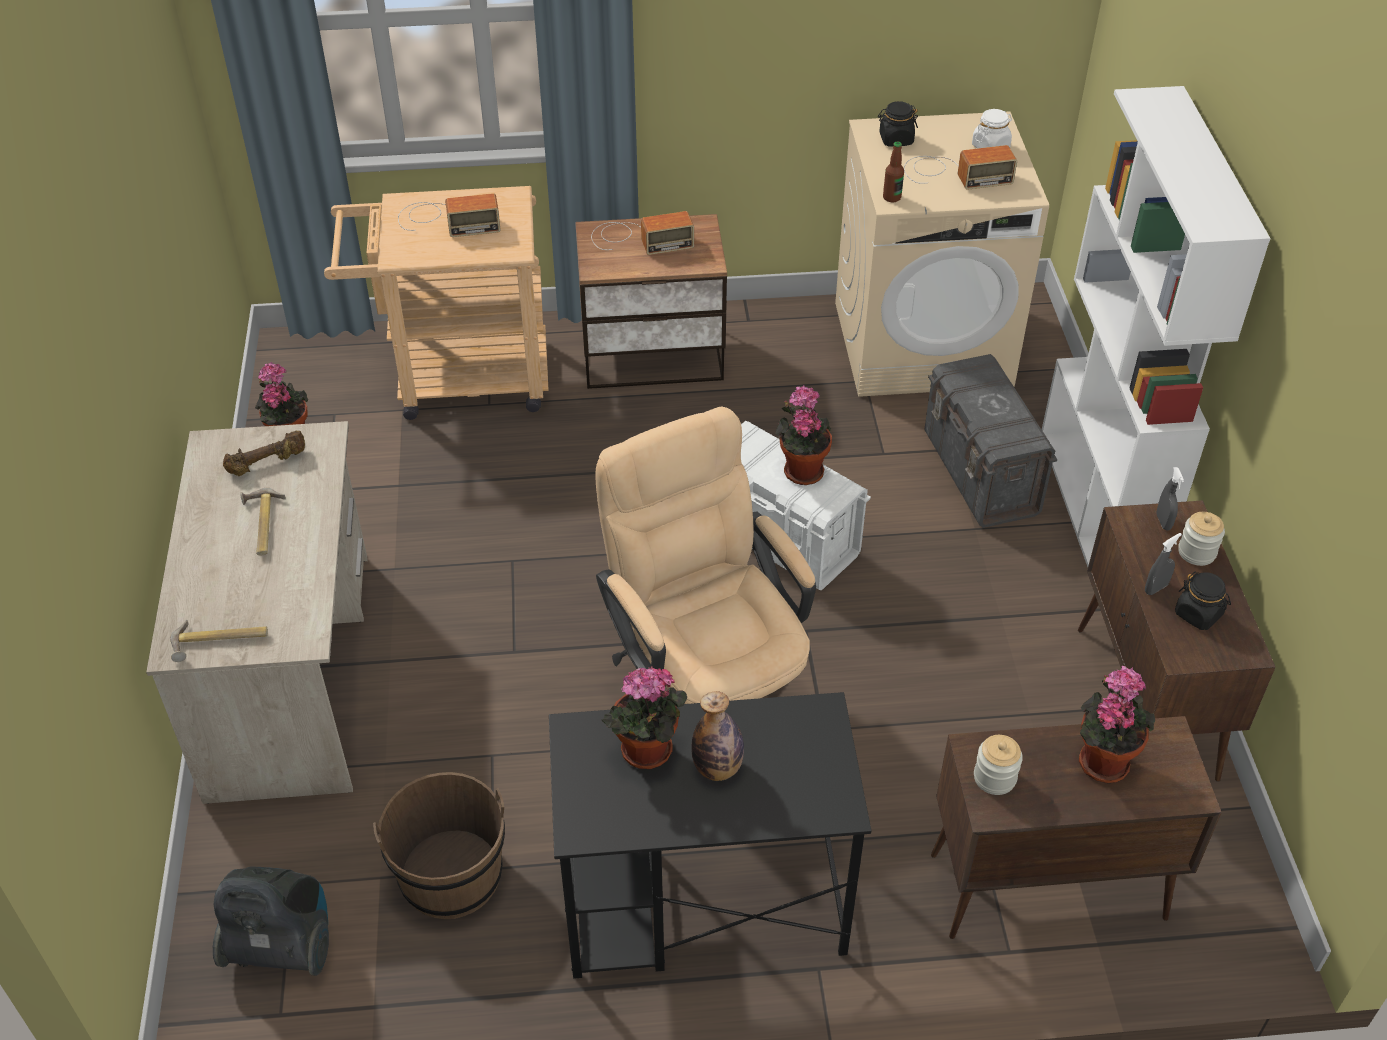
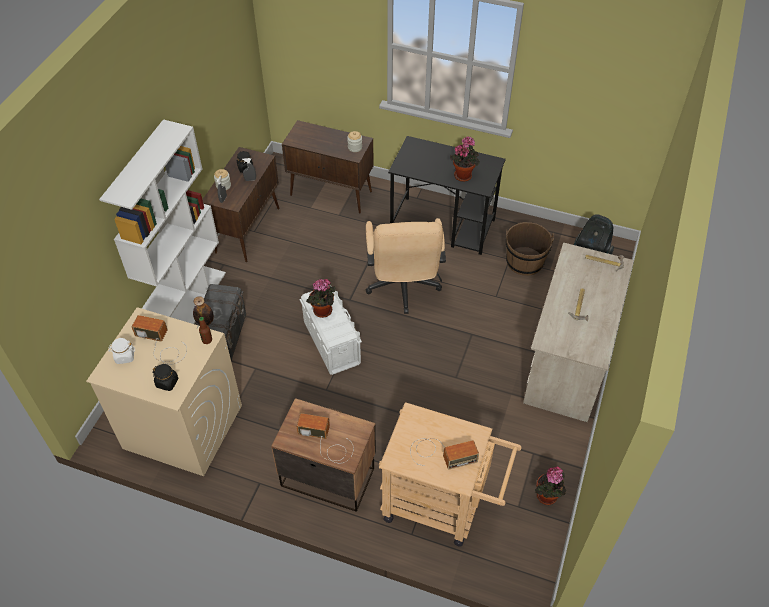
camera: 155 degrees left, 5 degrees up
brown dumbbell [223,431,305,476] -> none
radio [398,193,501,237] -> radio turned 150 degrees clockwise [410,438,479,470]
bottle [691,691,744,781] -> bottle moved to [193,296,214,326]
potted plant [1079,666,1155,783] -> none

